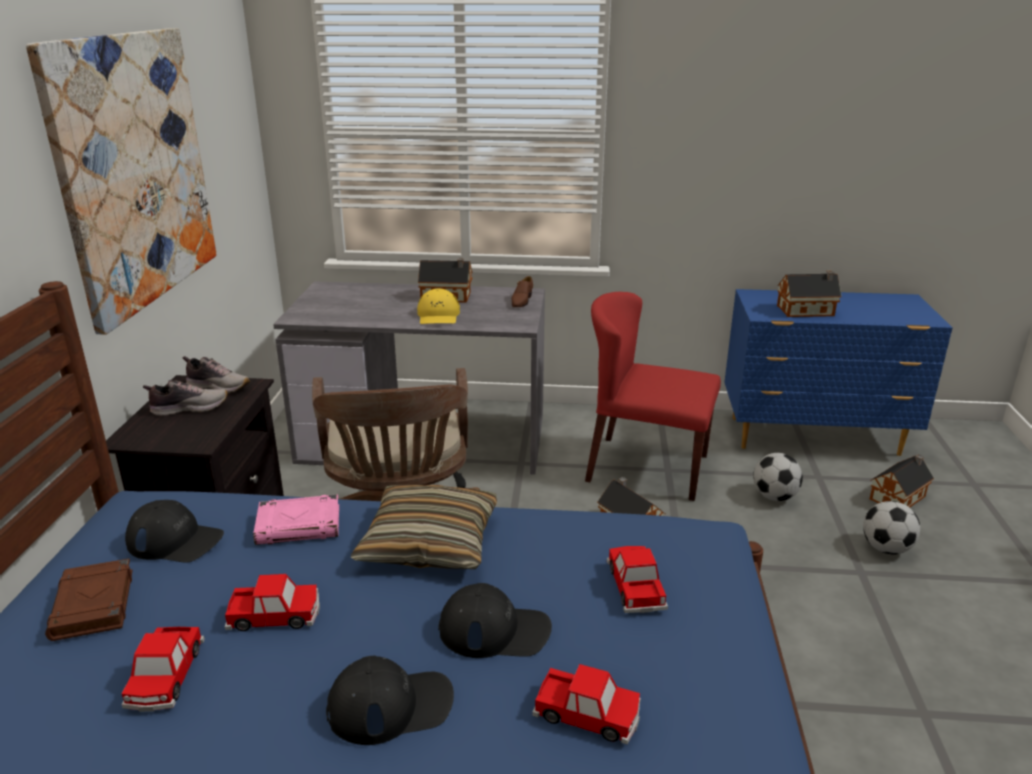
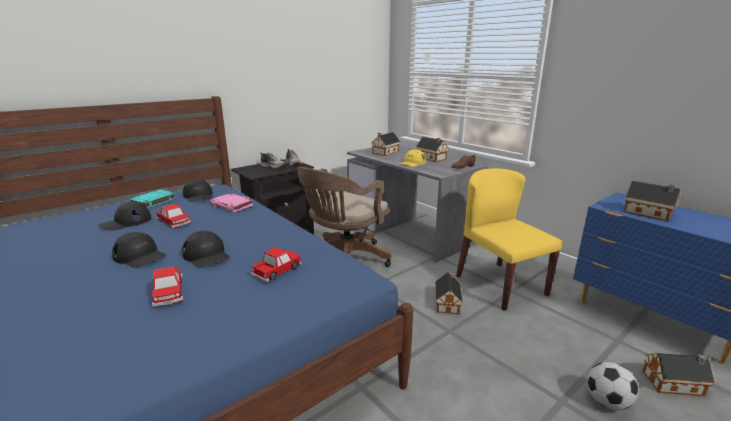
camera: 45 degrees right, 5 degrees down
picture [26,28,216,335] -> none
brown book [45,559,133,641] -> turquoise book [129,190,176,208]
toy car [121,627,205,712] -> black cap [98,202,151,231]
pillow [351,485,497,569] -> none
red chair [585,292,721,501] -> yellow chair [456,168,563,311]
football [753,453,803,501] -> none
none -> toy house [372,132,400,156]

